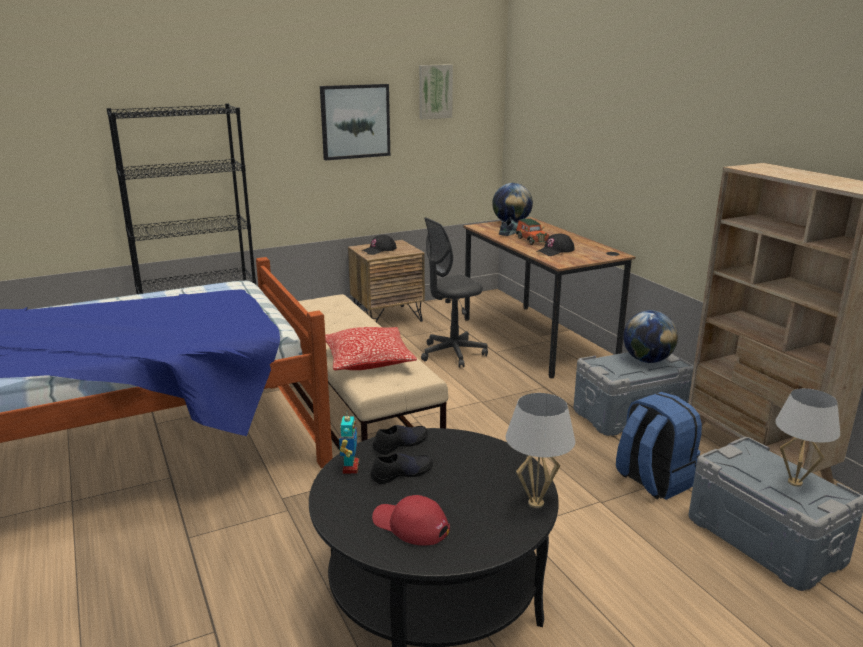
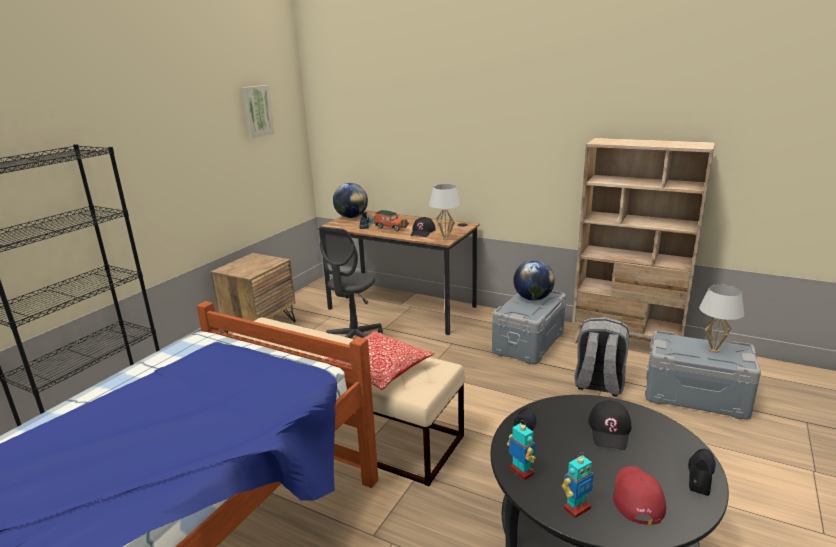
camera: 35 degrees left, 0 degrees up
picture [320,84,390,161] -> none
black cap [362,235,397,255] -> black cap moved to [588,400,631,450]
black shoe [371,453,433,484] -> black shoe moved to [688,449,716,496]
red cap [372,495,450,545] -> red cap turned 105 degrees clockwise [613,466,666,525]
white table lamp [506,393,575,508] -> white table lamp moved to [429,184,461,240]
blue backpack [616,392,702,500] -> grey backpack [575,317,629,397]
none -> toy robot [562,452,594,518]

